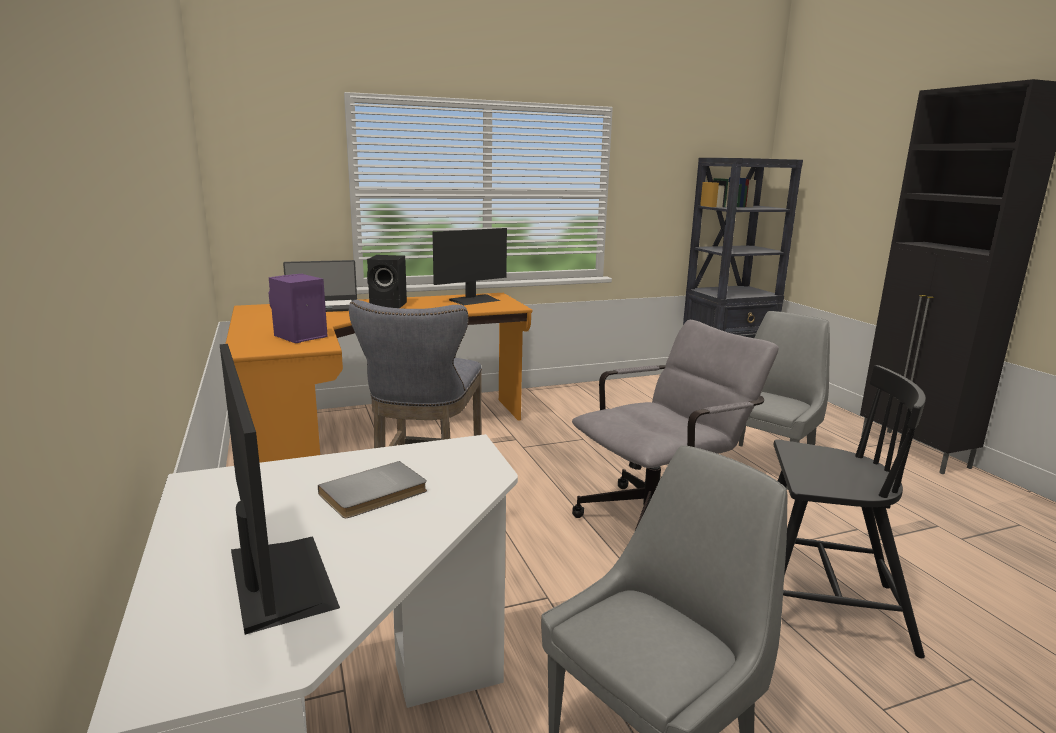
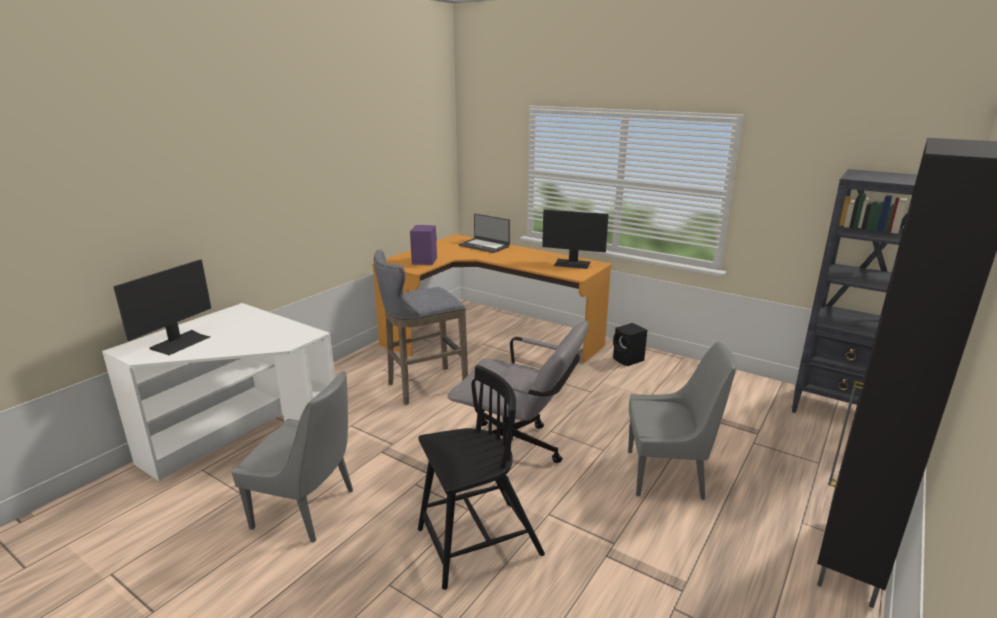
camera: 55 degrees right, 5 degrees up
grey book [318,461,427,518] -> none
black speaker [367,255,407,308] -> black speaker moved to [613,323,647,366]
black chair [774,365,926,658] -> black chair turned 90 degrees counterclockwise [418,365,545,590]

